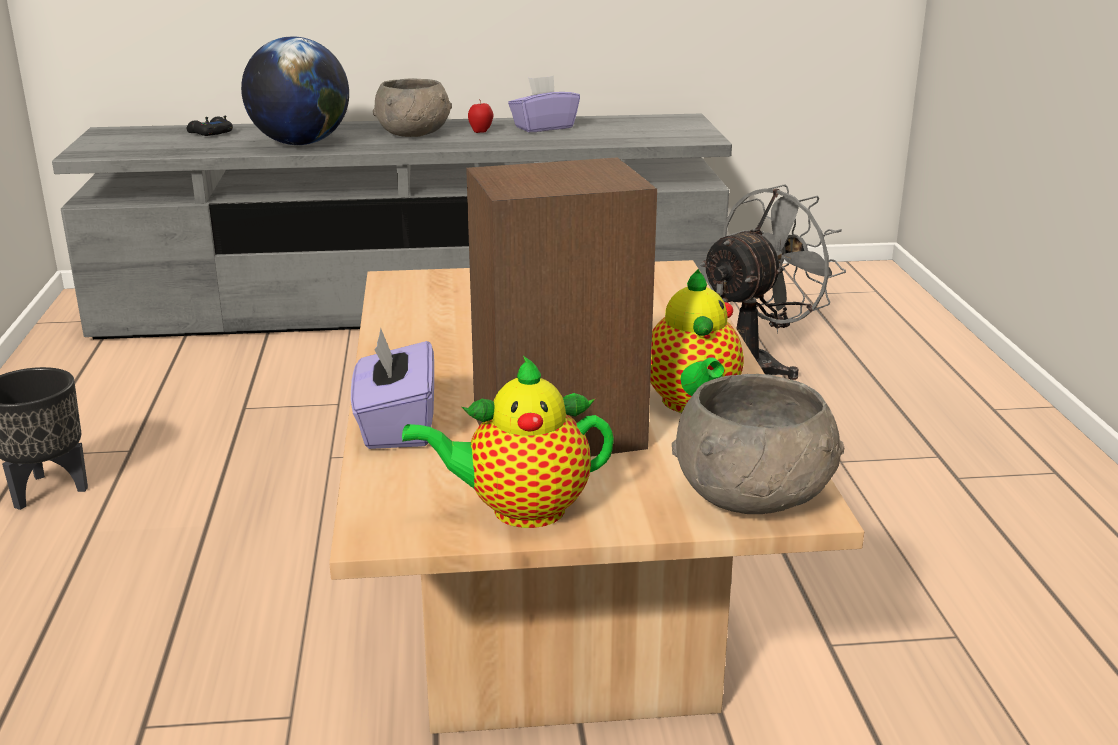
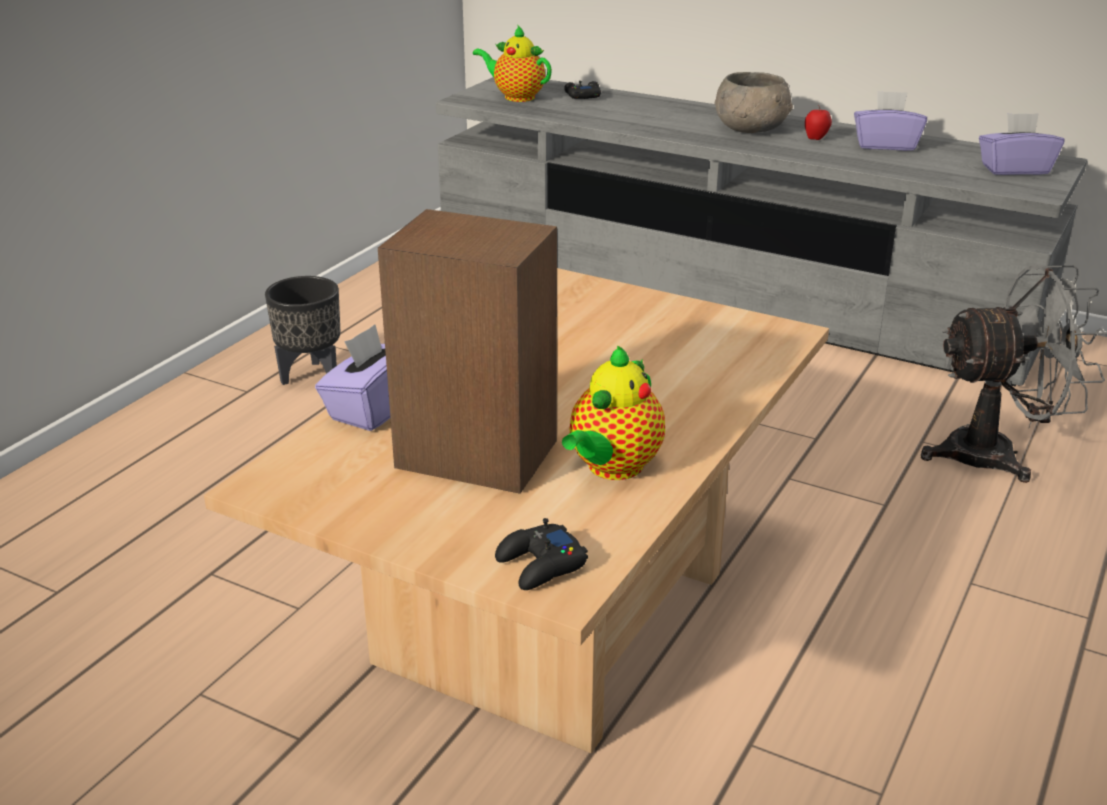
camera: 35 degrees right, 5 degrees up
globe [241,37,349,145] -> none
teapot [402,356,614,528] -> teapot moved to [473,25,552,102]
grey bowl [672,374,844,514] -> black game controller [495,518,588,590]
none -> purple tissue box [979,113,1065,175]

